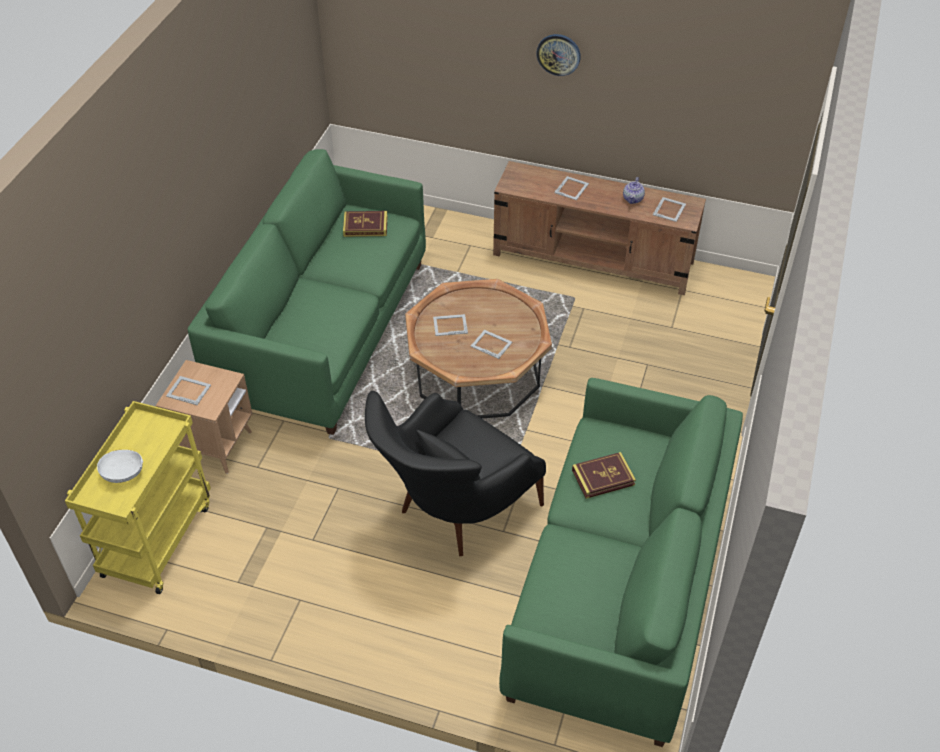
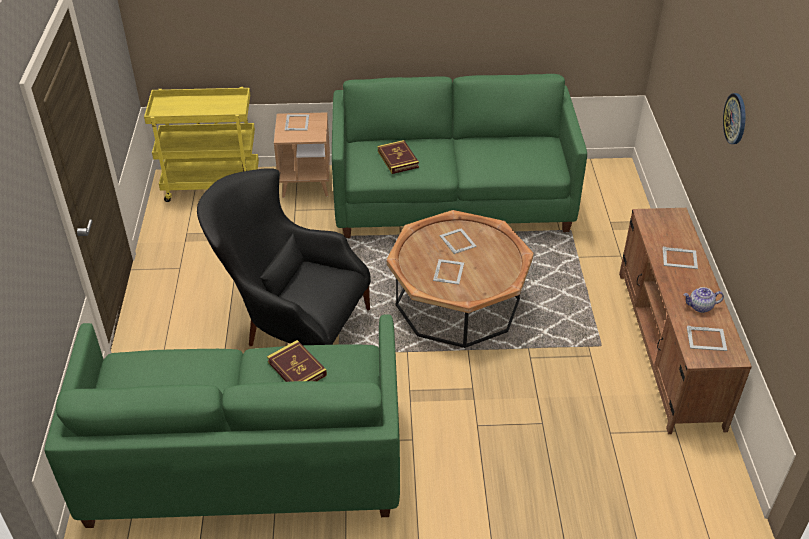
camera: 70 degrees right, 5 degrees down
white bowl [97,450,143,483] -> none
book [343,211,387,237] -> book moved to [378,140,419,174]

